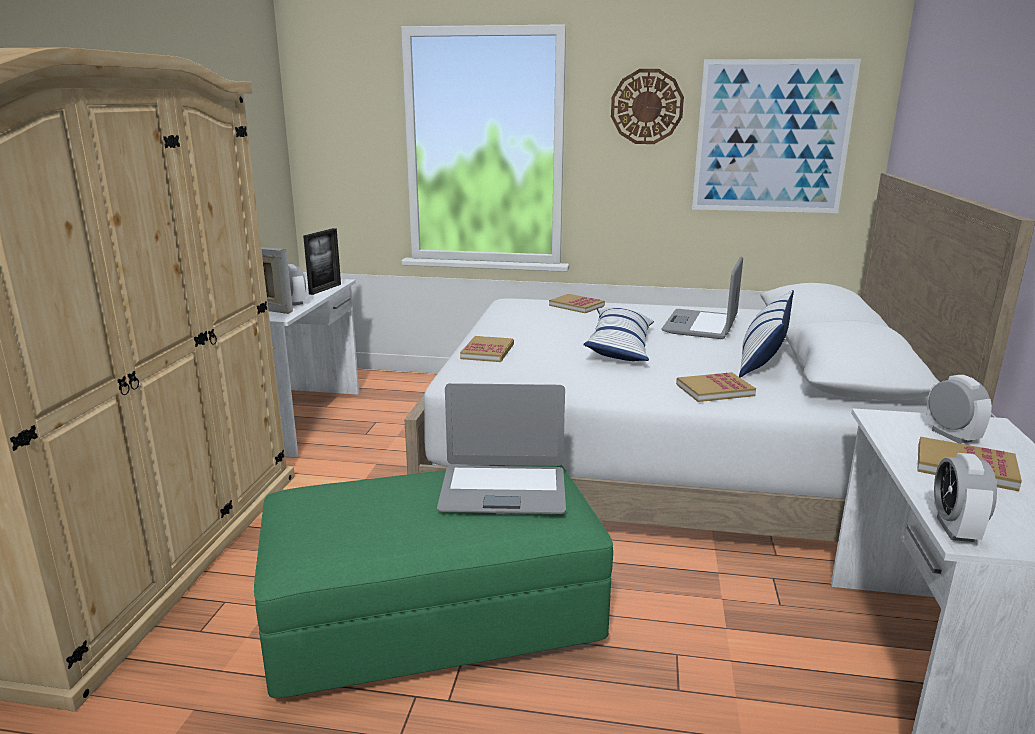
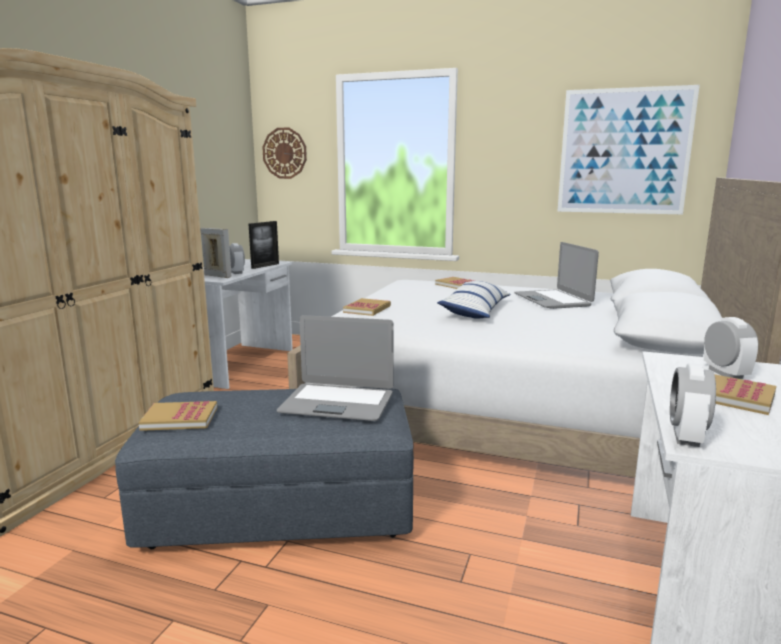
camera: 10 degrees right, 5 degrees down
green ottoman [254,465,613,698] -> grey ottoman [115,387,414,549]
wall clock [611,69,684,144] -> wall clock moved to [262,127,307,179]
laptop [662,256,743,339] -> laptop turned 45 degrees counterclockwise [514,242,599,309]
book [676,372,756,402] -> book moved to [138,401,217,431]
pillow [739,290,794,378] -> none

